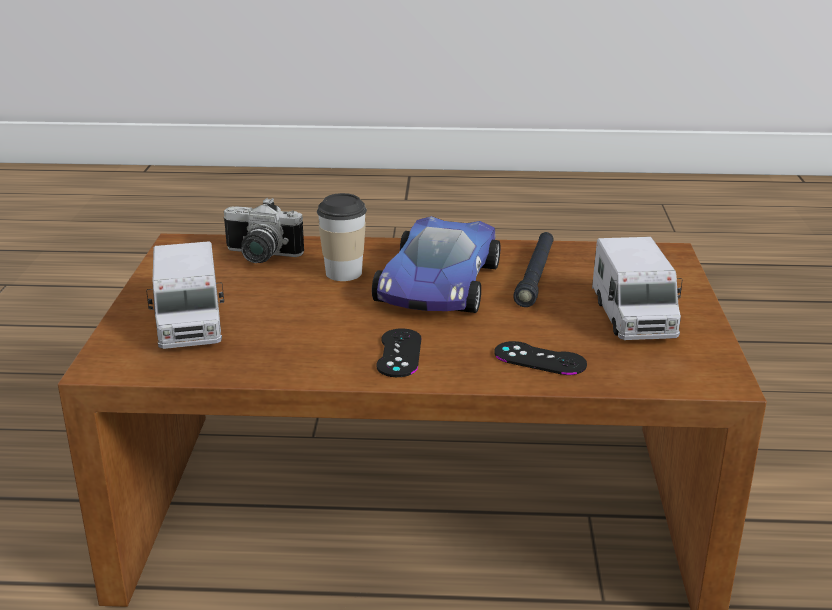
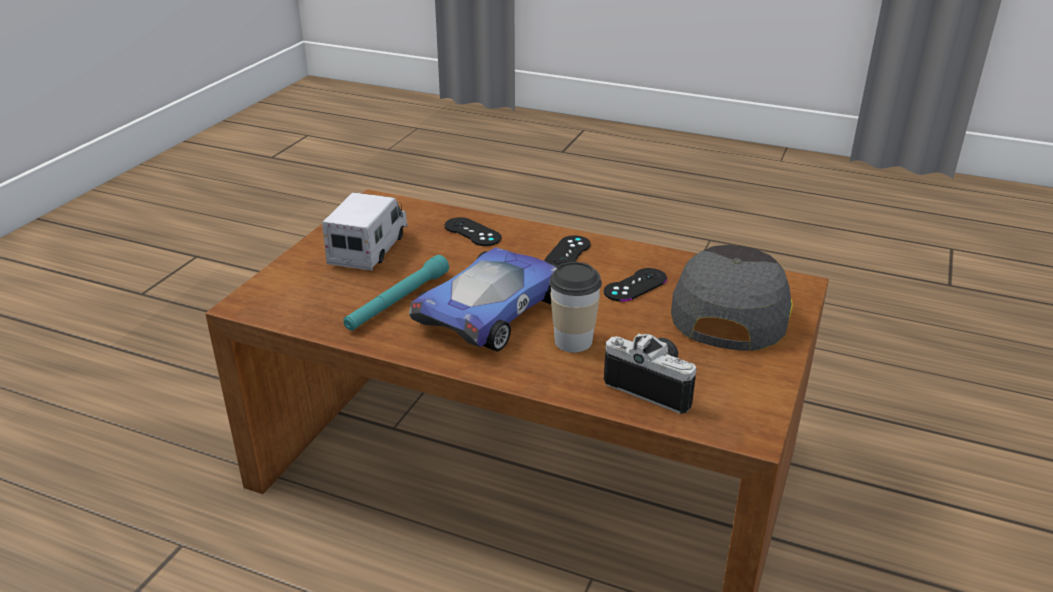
camera: 160 degrees left, 5 degrees up
toy truck [146,241,224,349] -> grey cap [671,245,793,351]
black flashlight [513,232,554,307] -> turquoise flashlight [343,255,449,331]
none -> black game controller [604,268,667,302]

